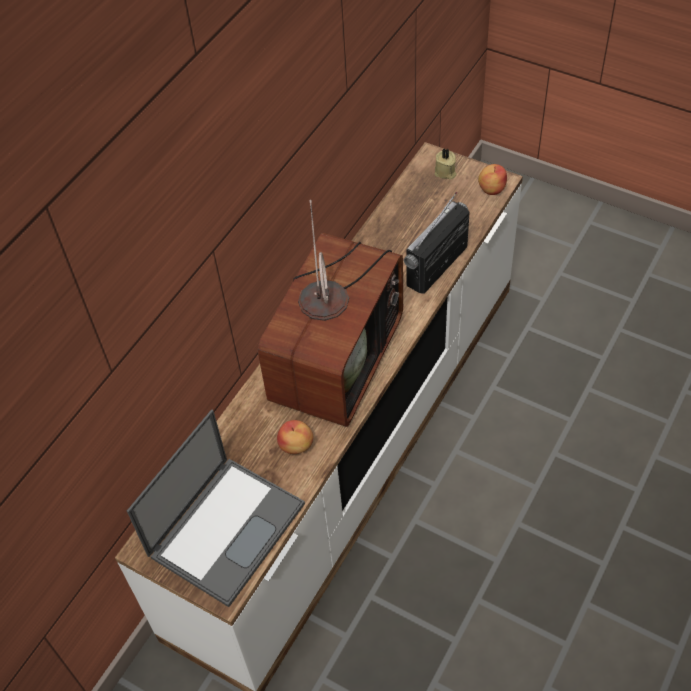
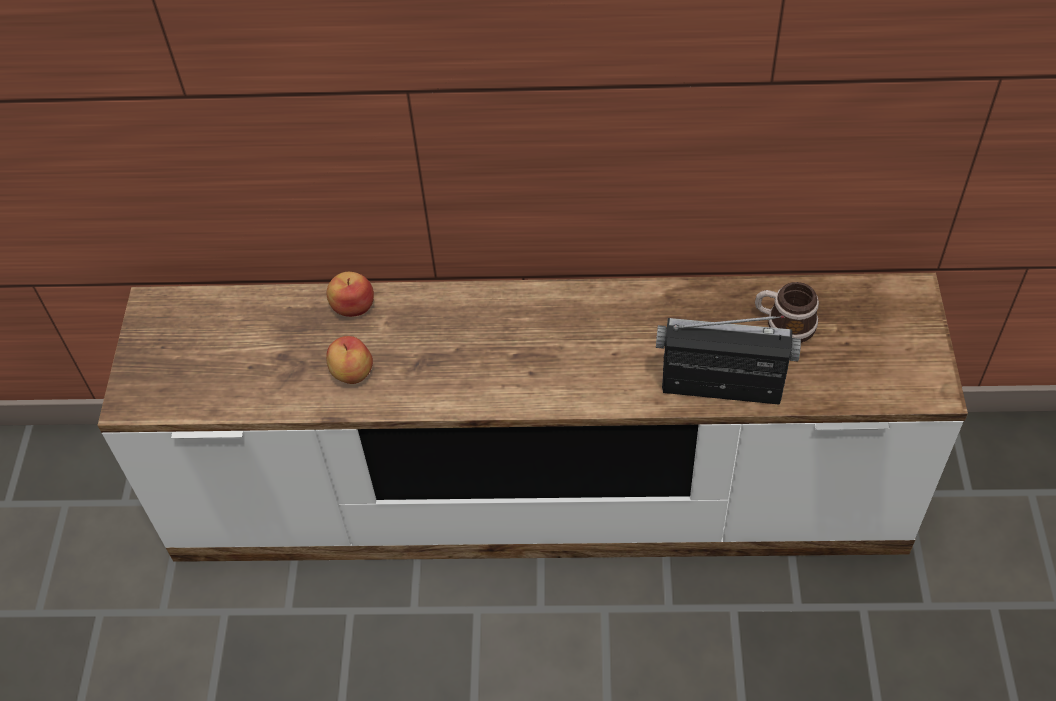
camera: 60 degrees right, 0 degrees up
laptop [127,410,305,607] -> none
television [258,200,403,427] -> none
beige candle [435,148,456,180] -> none
apple [478,164,507,195] -> apple moved to [327,272,374,317]
none -> mug [755,282,819,343]

